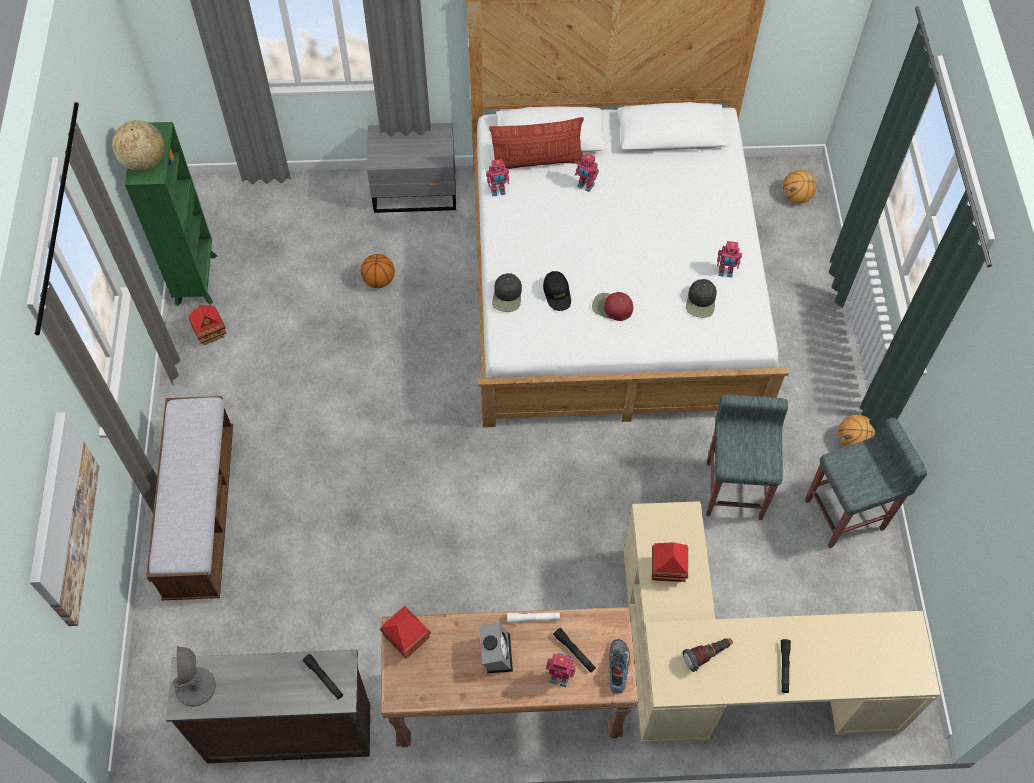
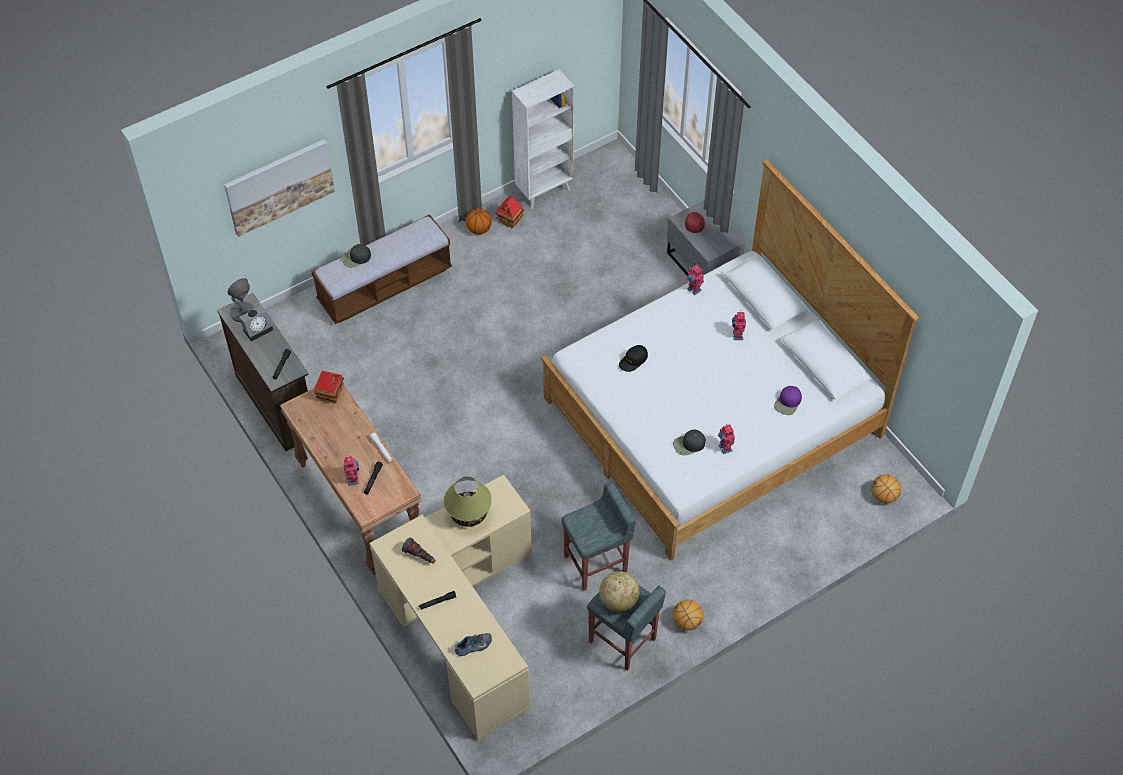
camera: 60 degrees right, 5 degrees down
globe [112,120,165,171] -> globe moved to [599,571,640,612]
green bookcase [125,122,217,306] -> white bookcase [512,69,574,209]
basketball [361,254,395,288] -> basketball moved to [466,208,492,235]
alarm clock [480,622,513,673] -> alarm clock moved to [239,306,273,342]
pillow [489,117,584,169] -> none
black cap [492,273,522,312] -> black cap moved to [341,244,371,268]
red cap [592,292,633,321] -> red cap moved to [682,210,705,233]
shoe [609,639,630,694] -> shoe moved to [455,633,492,656]
toy house [652,542,688,582] -> table lamp [444,476,492,527]
none -> purple cap [774,386,802,415]

